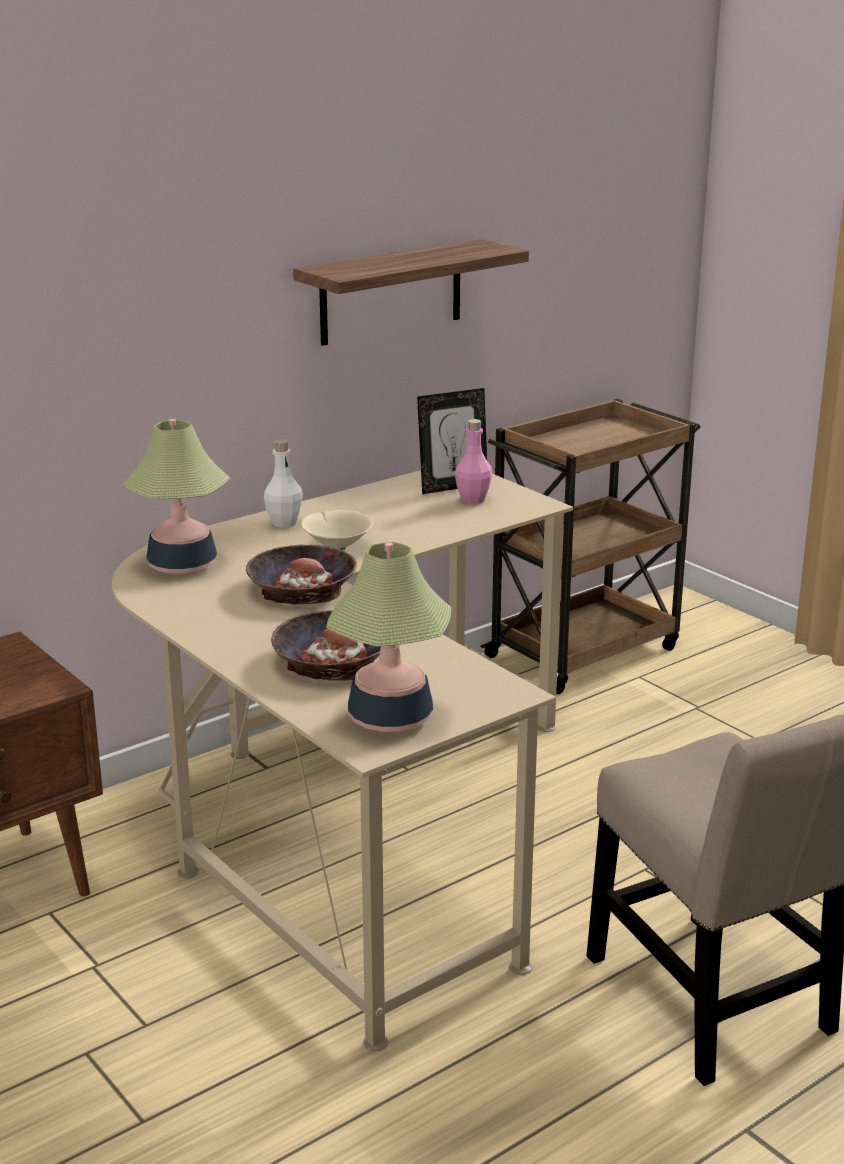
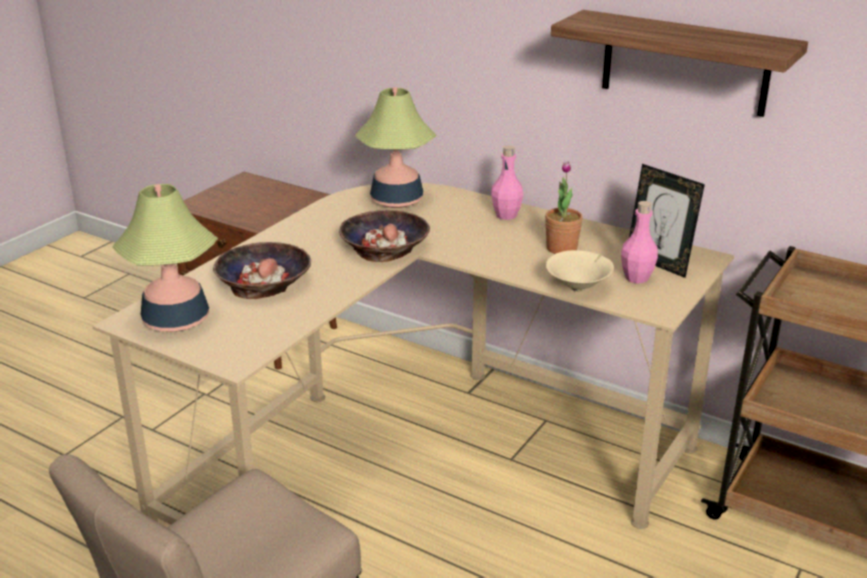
camera: 70 degrees right, 5 degrees up
white bottle [264,440,303,528] -> pink bottle [491,145,524,220]
beige bowl [301,510,373,551] -> beige bowl moved to [546,250,614,292]
none -> potted plant [545,161,583,254]

